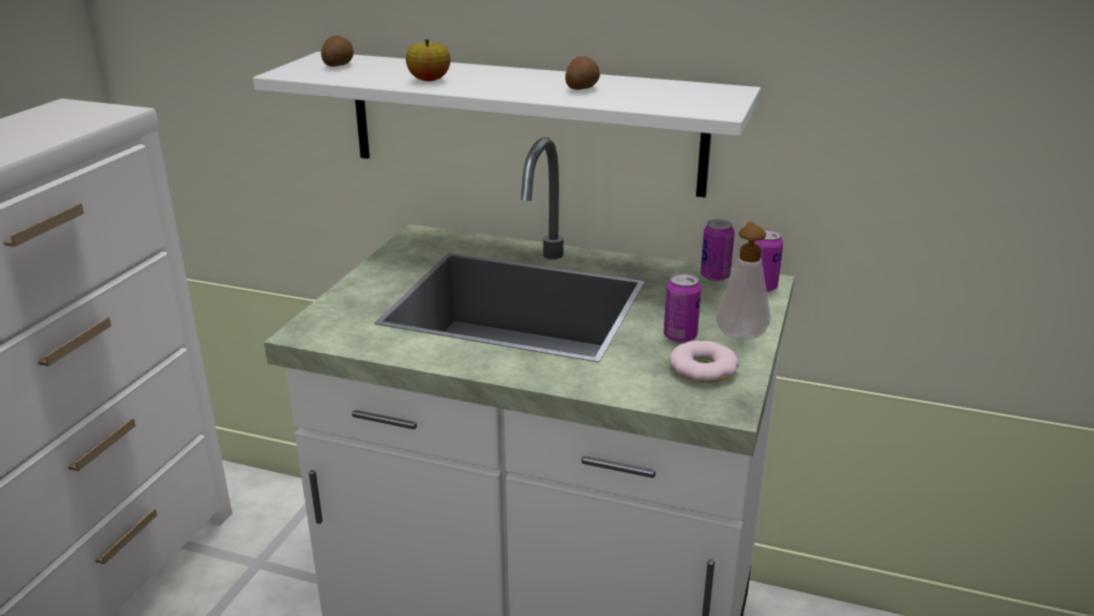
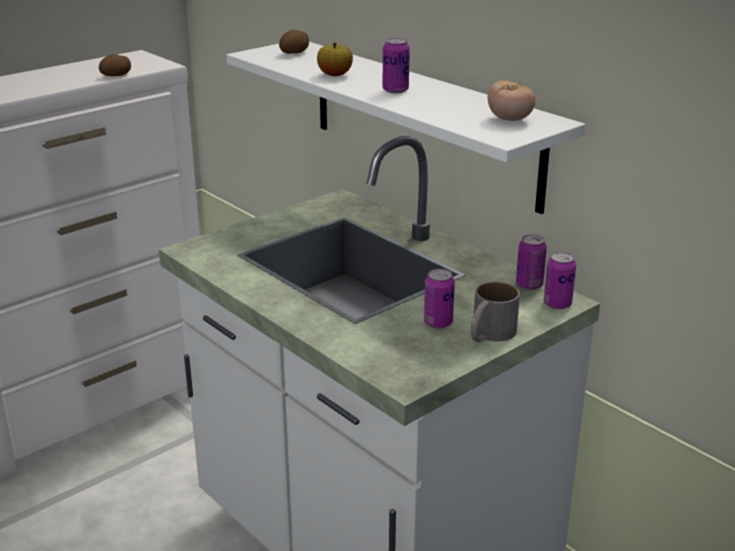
camera: 30 degrees right, 0 degrees up
potato [565,56,600,90] -> potato moved to [99,54,131,76]
donut [669,341,739,383] -> none
soap dispenser [716,222,770,340] -> grey mug [471,282,520,342]
none -> can [383,38,410,93]
none -> tomato [488,81,535,121]

